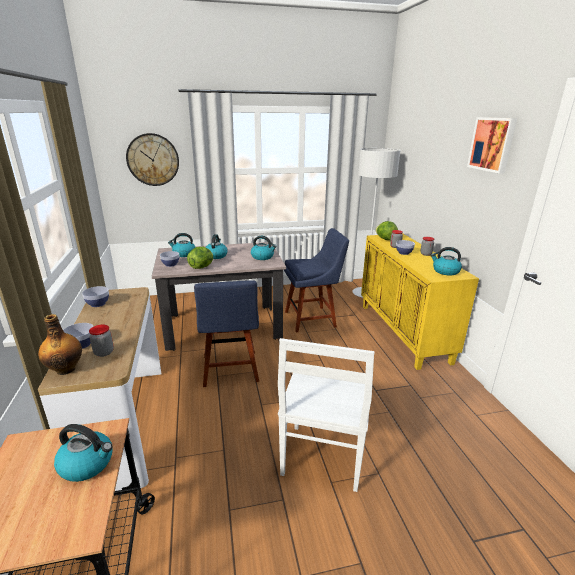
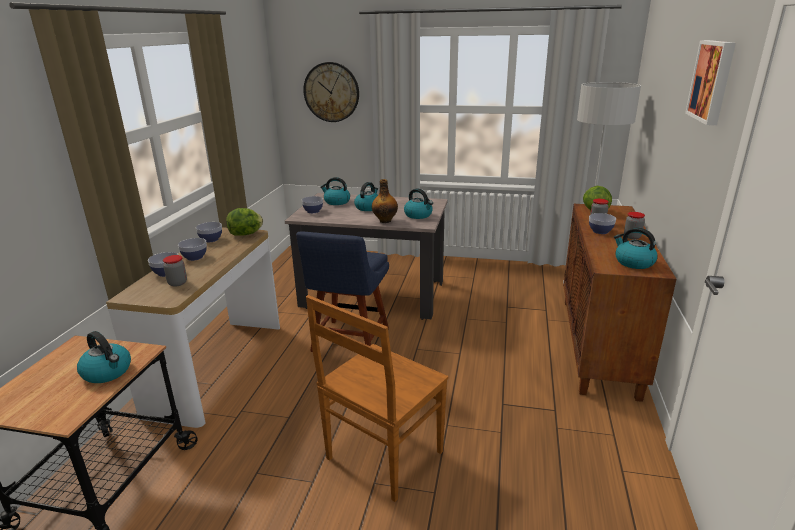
camera: 25 degrees right, 0 degrees up
bottle [38,314,82,375] -> bottle moved to [372,179,398,223]
lettuce [187,247,213,269] -> lettuce moved to [226,208,263,236]
white chair [278,338,374,492] -> brown chair [306,295,448,502]
blue chair [284,228,349,332] -> none
yellow cabinet [361,234,479,370] -> brown cabinet [563,204,676,402]
none -> bowl [178,238,207,261]

